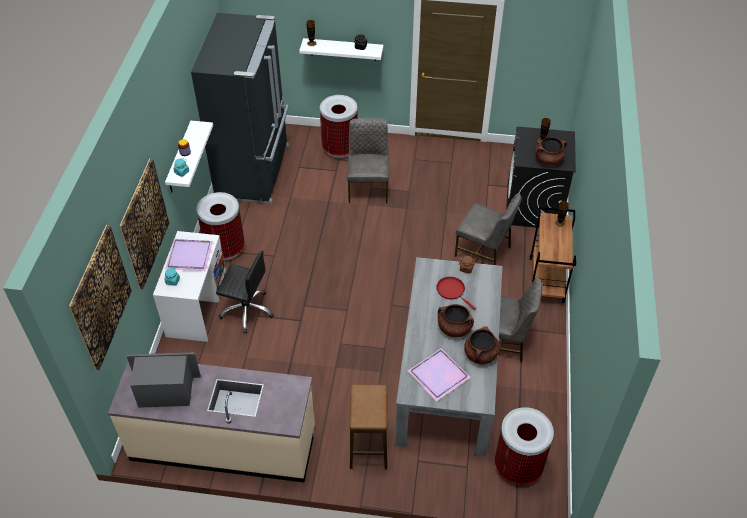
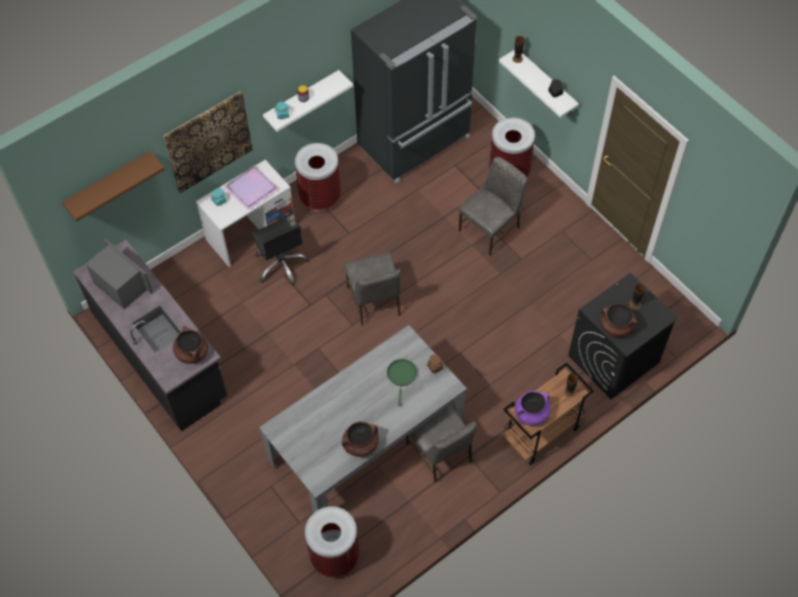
camera: 45 degrees right, 10 degrees up
picture [69,225,132,370] -> brown shelf [62,151,165,222]
beige counter [108,362,315,482] -> black counter [73,240,227,431]
stool [349,385,387,469] -> none
purple tray [407,349,471,401] -> none
red frying pan [437,277,476,310] -> green frying pan [387,359,417,406]
brown cooking pot [438,304,474,337] -> brown cooking pot moved to [173,326,208,364]
grey chair [455,193,522,265] -> grey chair moved to [344,252,401,325]
none -> purple cooking pot [515,391,551,426]

